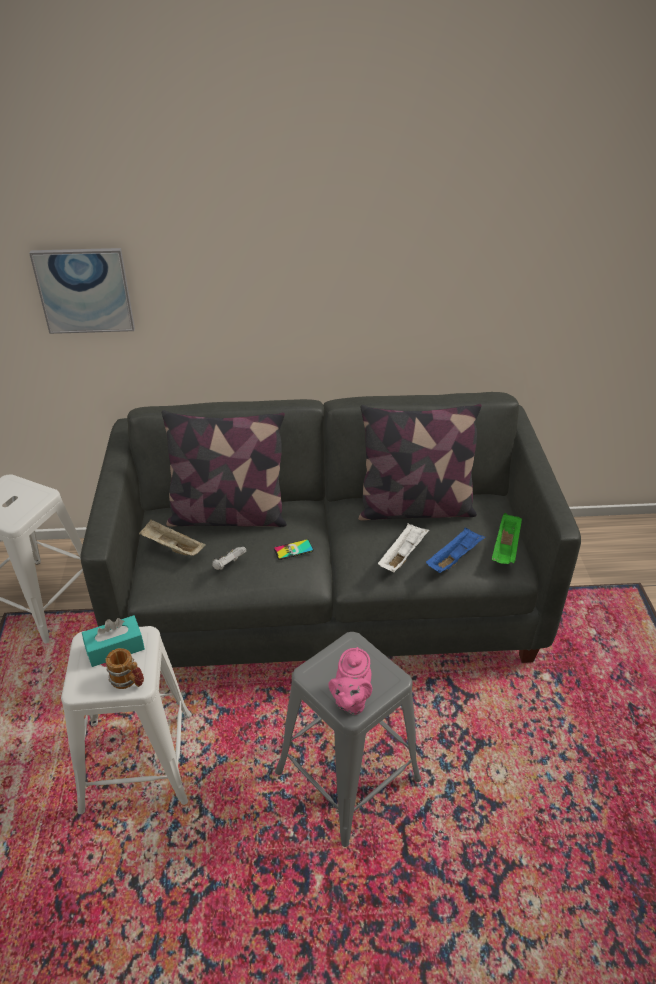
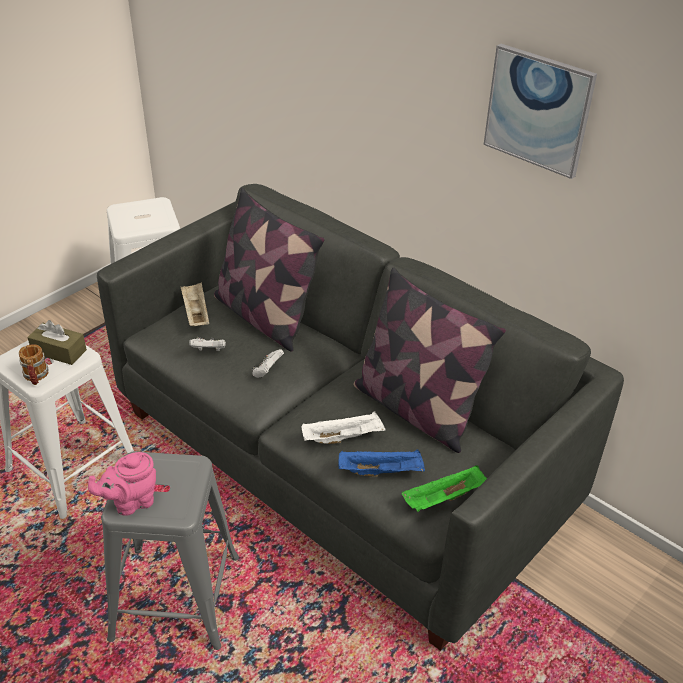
camera: 45 degrees right, 0 degrees up
picture [29,248,135,334] -> picture moved to [483,44,597,179]
turquoise tissue box [82,615,145,667] -> brown tissue box [27,320,87,365]
phone [274,539,314,560] -> white game controller [252,349,284,378]

